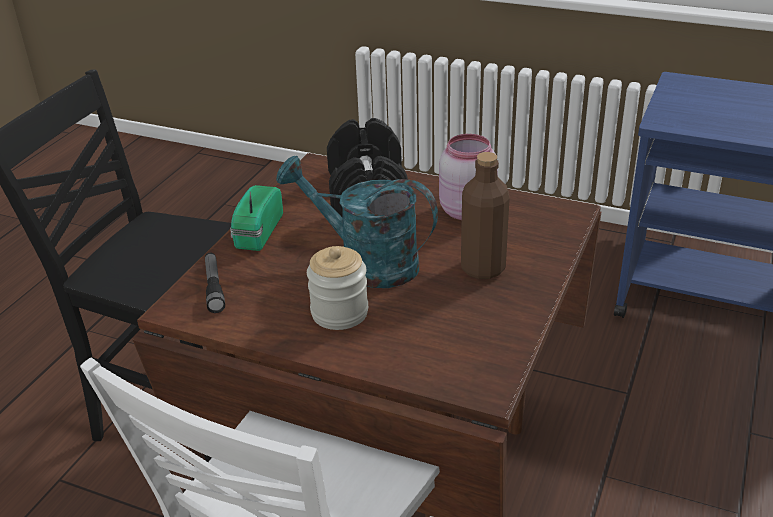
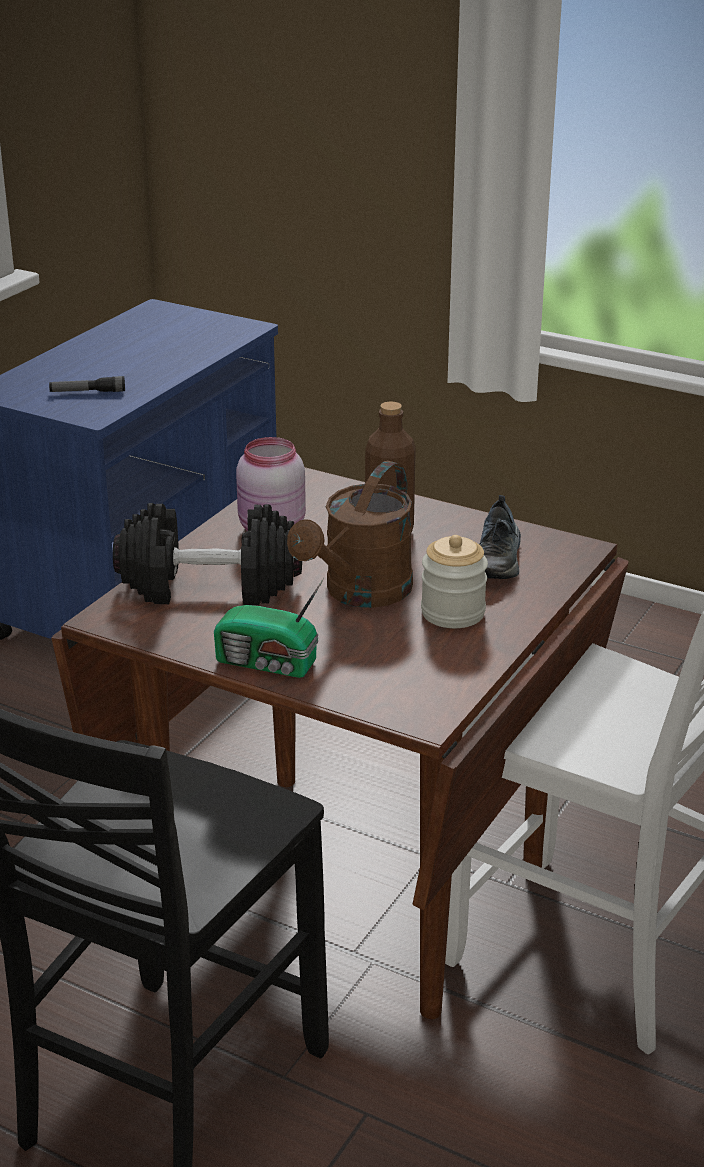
camera: 85 degrees left, 5 degrees down
flashlight [205,253,225,313] -> flashlight moved to [49,376,125,392]
turquoise watering can [276,156,438,288] -> brown watering can [287,461,413,608]
none -> shoe [479,495,521,579]

